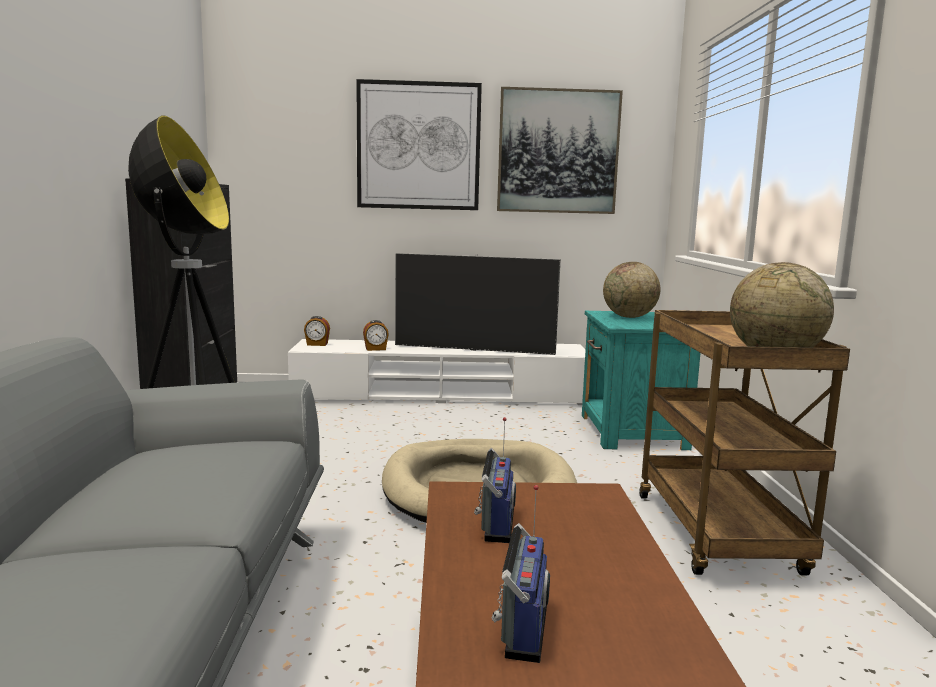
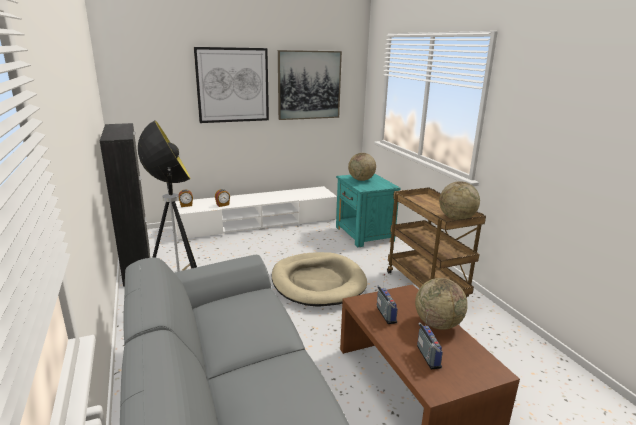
camera: 20 degrees left, 10 degrees up
television [395,253,561,355] -> none
none -> globe [415,278,468,330]

